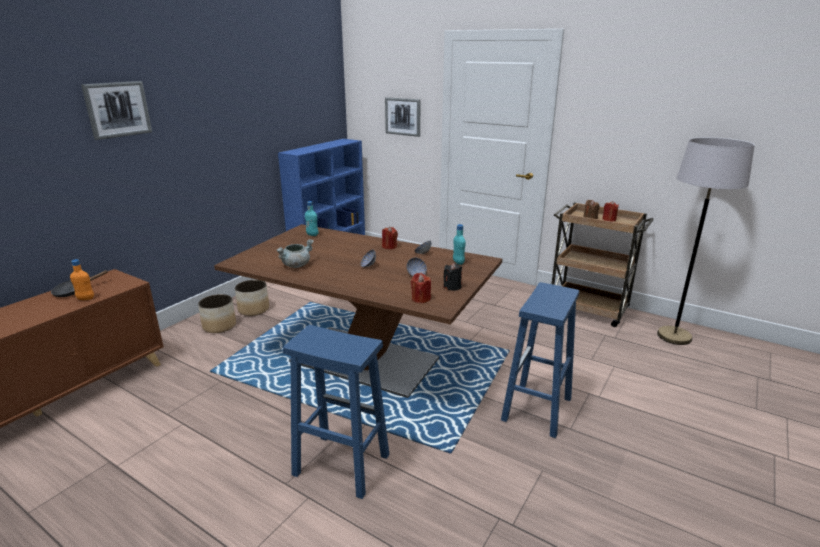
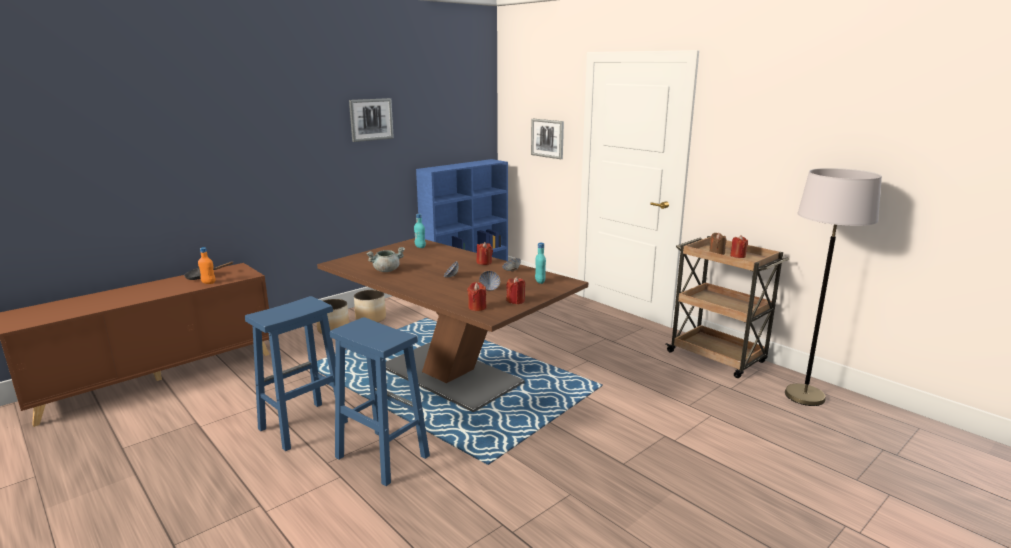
camera: 15 degrees right, 5 degrees down
picture [81,81,152,140] -> picture moved to [349,98,394,142]
black candle [443,263,462,291] -> red candle [506,277,526,304]
blue stool [501,282,579,438] -> blue stool moved to [245,296,348,451]

